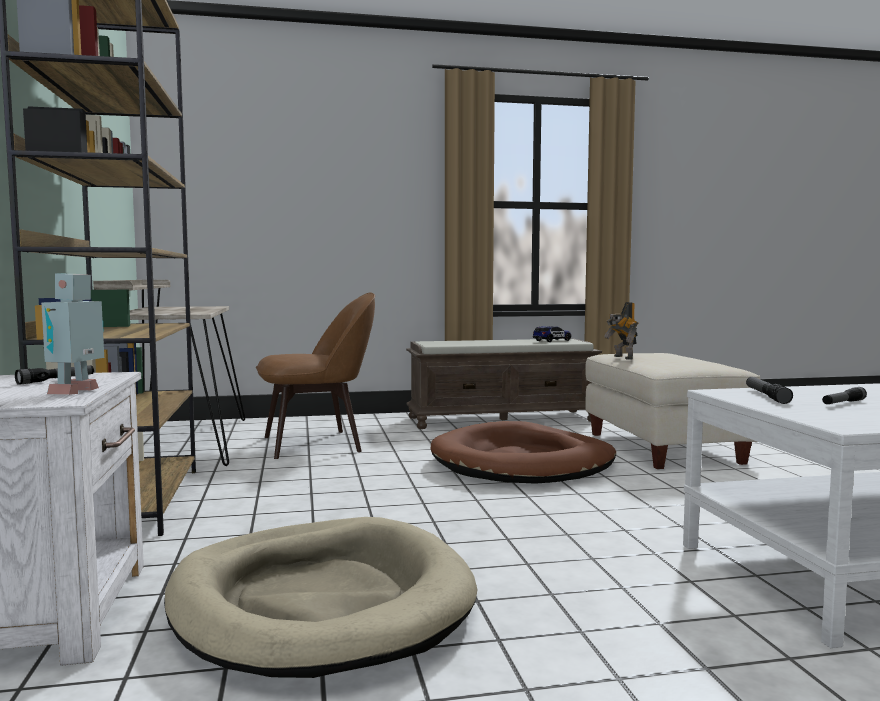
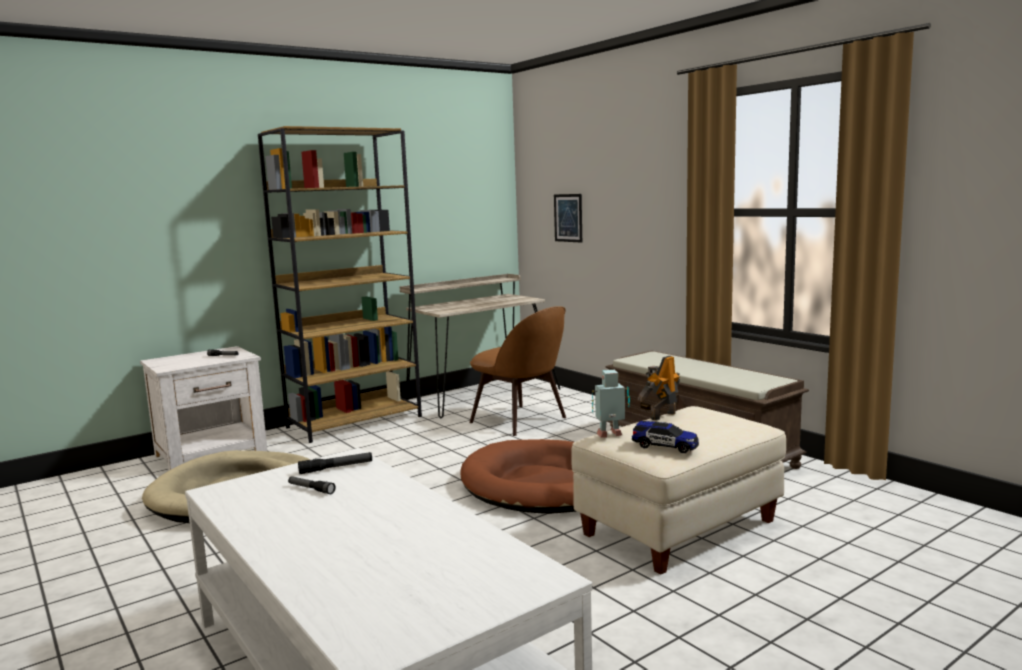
camera: 65 degrees right, 5 degrees up
toy robot [41,273,104,395] -> toy robot moved to [592,370,630,438]
toy car [533,326,571,342] -> toy car moved to [632,421,699,453]
none -> picture [554,194,582,243]

